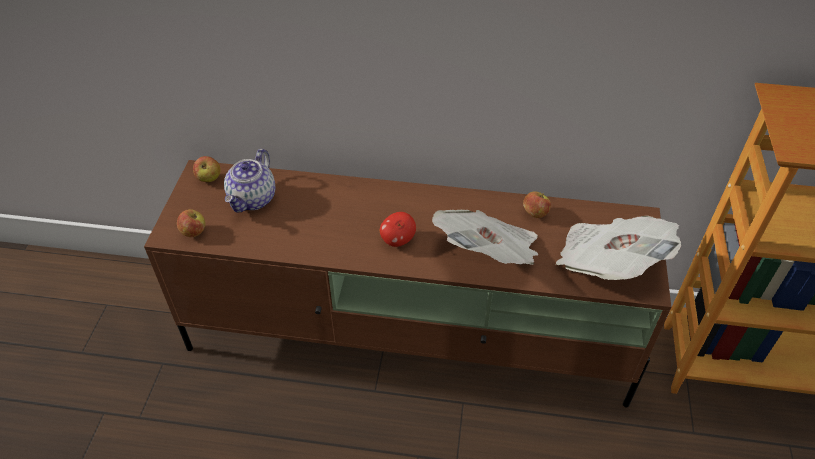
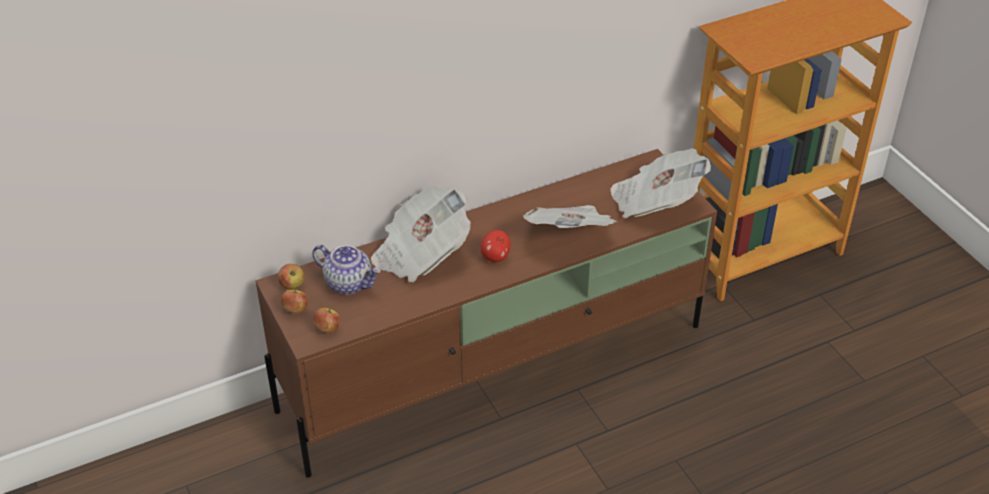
camera: 35 degrees left, 5 degrees down
teapot [224,149,275,213] -> teapot turned 45 degrees counterclockwise [312,245,381,294]
apple [523,191,551,218] -> apple moved to [280,289,308,314]
none -> newspaper [371,186,471,283]

